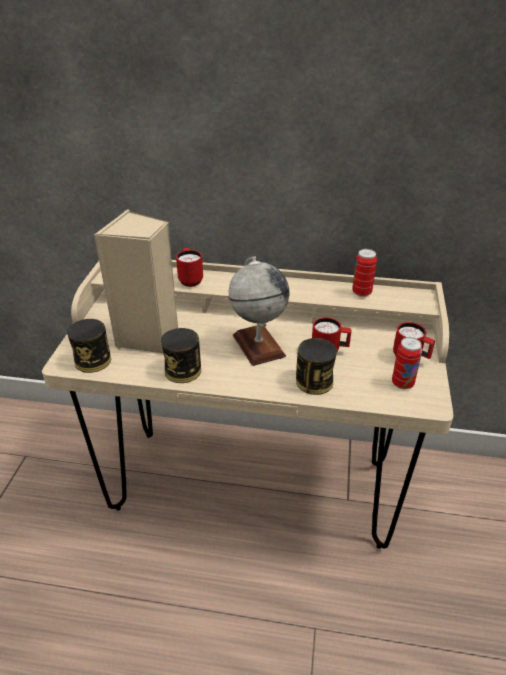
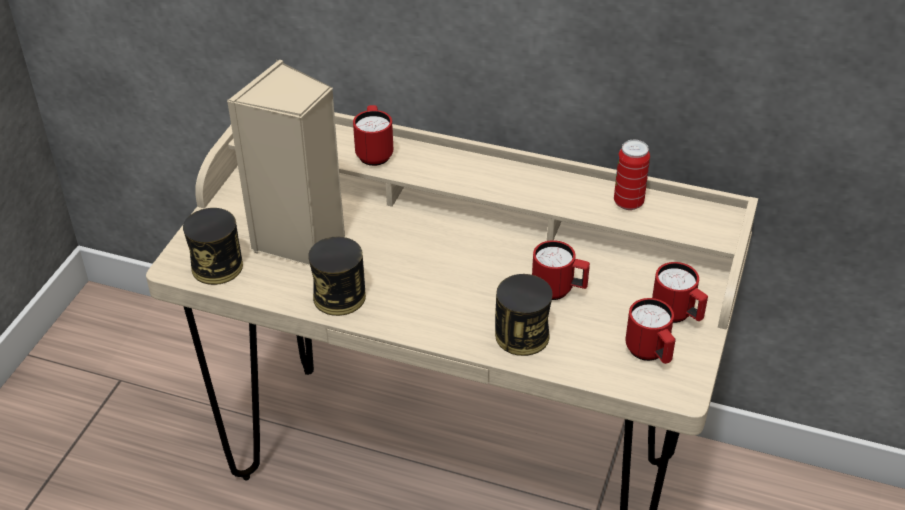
camera: 10 degrees right, 5 degrees up
globe [229,257,290,366] -> none
can [392,337,422,389] -> red mug [626,298,676,364]

